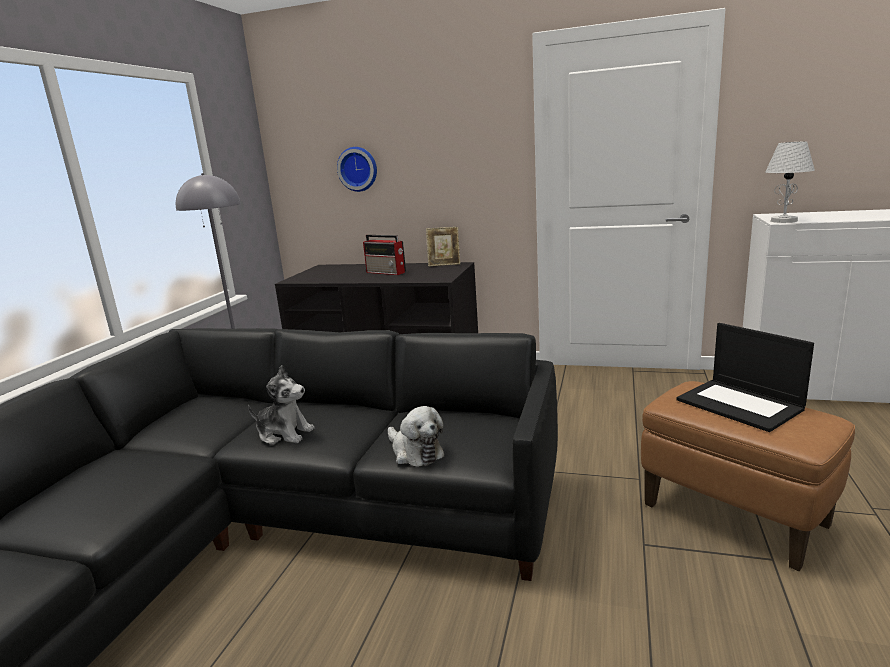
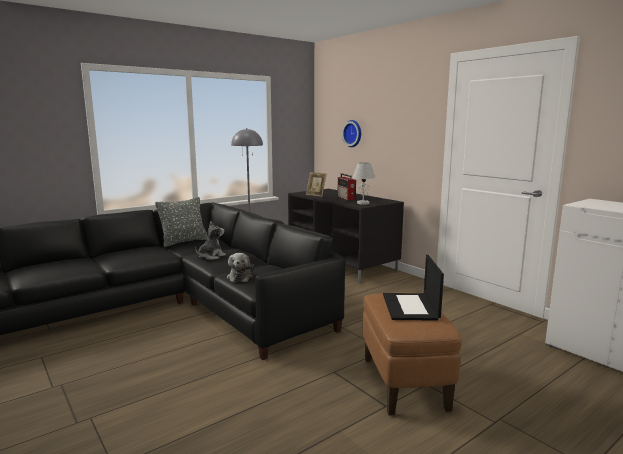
camera: 35 degrees right, 5 degrees down
plush toy [248,365,315,445] -> plush toy turned 105 degrees counterclockwise [195,221,226,260]
picture frame [426,227,460,267] -> picture frame moved to [306,172,327,197]
white table lamp [765,141,815,223] -> white table lamp moved to [353,162,375,205]
none -> grey pillow [155,197,208,247]

